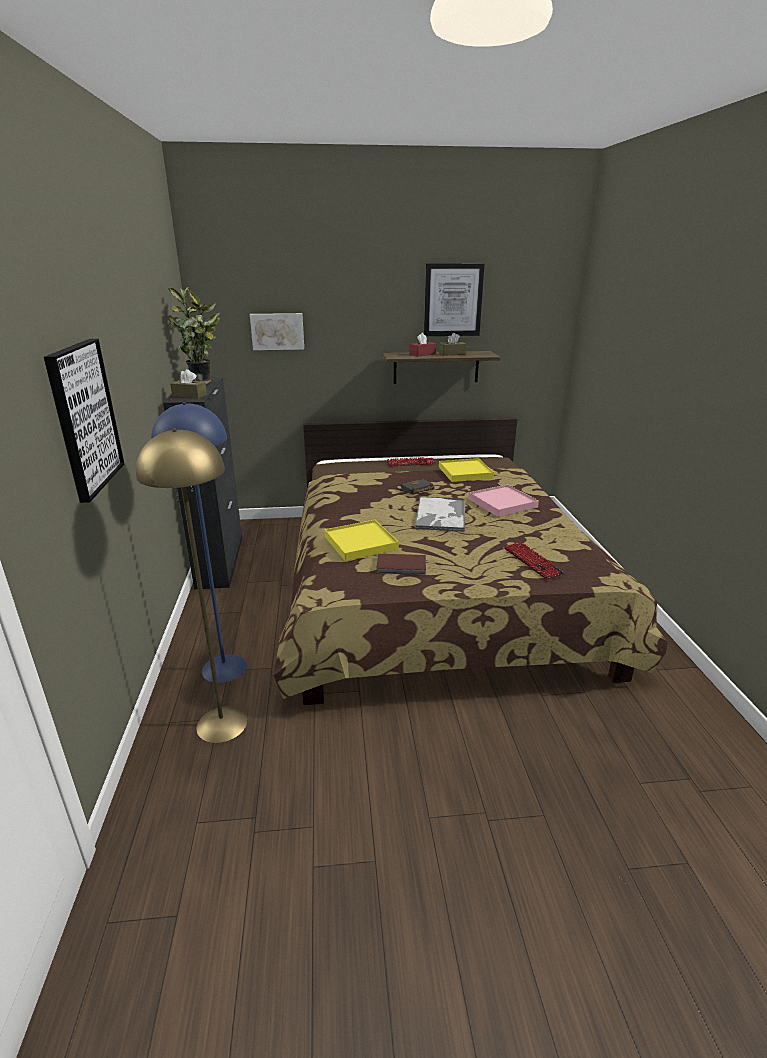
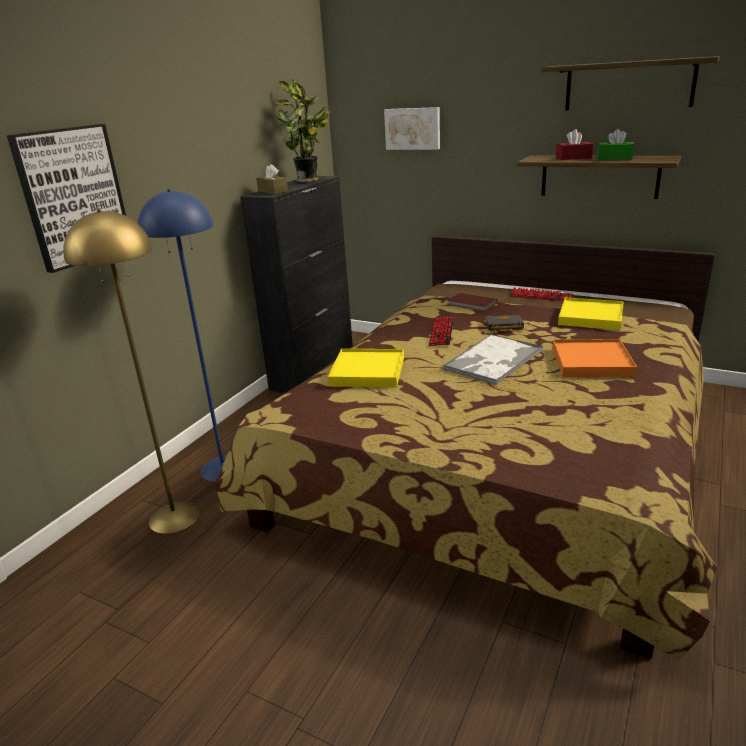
camera: 35 degrees right, 0 degrees up
brown book [376,554,426,575] -> brown book moved to [447,293,497,312]
picture [424,263,484,336] -> shelf [541,56,720,110]
brown tissue box [439,333,466,356] -> green tissue box [597,129,634,160]
pink tray [469,484,539,517] -> orange tray [553,339,637,377]
keyboard [504,541,565,580] -> keyboard moved to [429,316,454,346]

